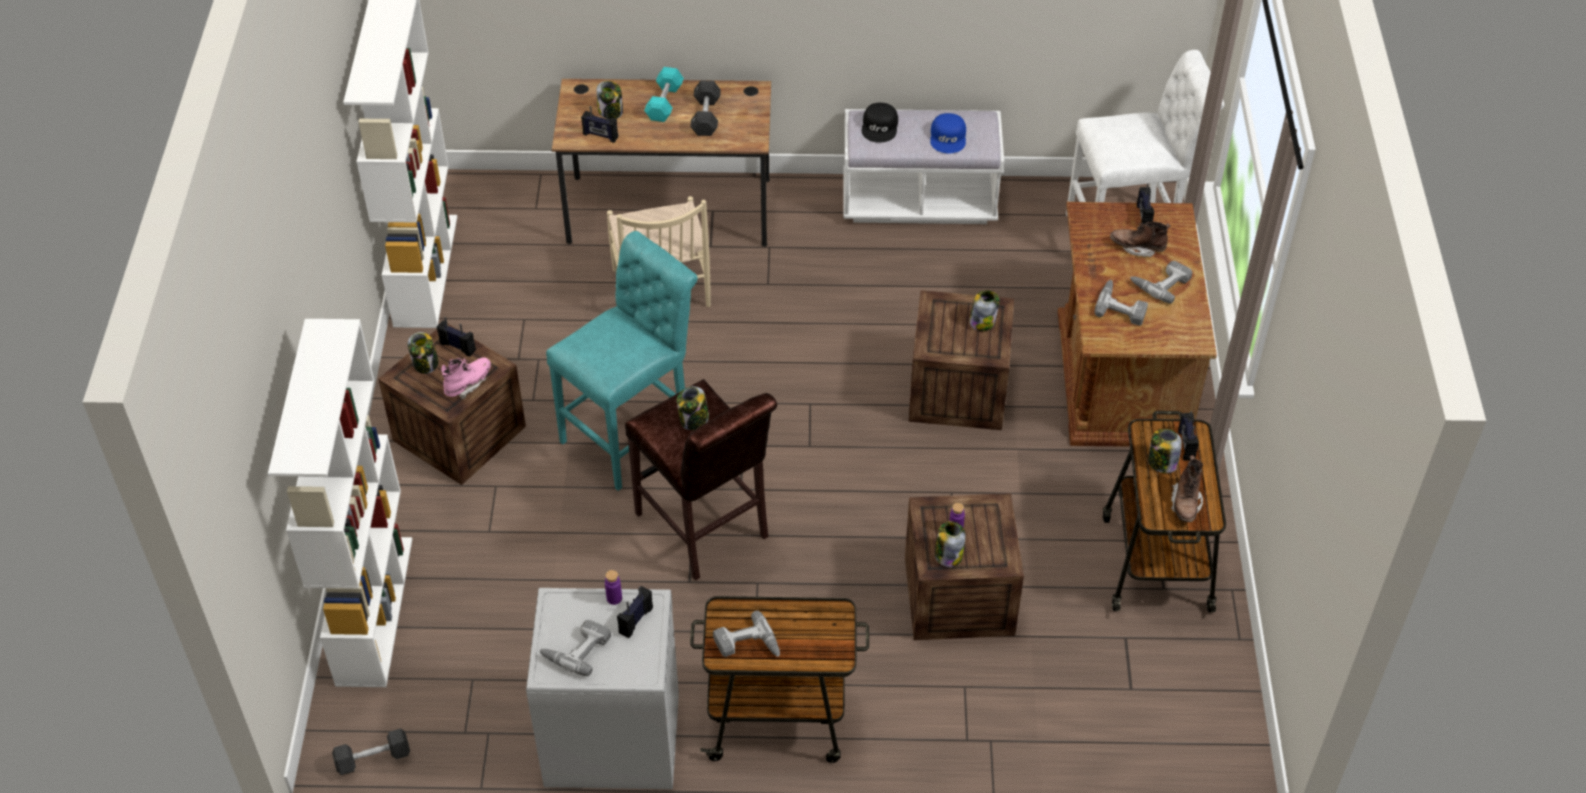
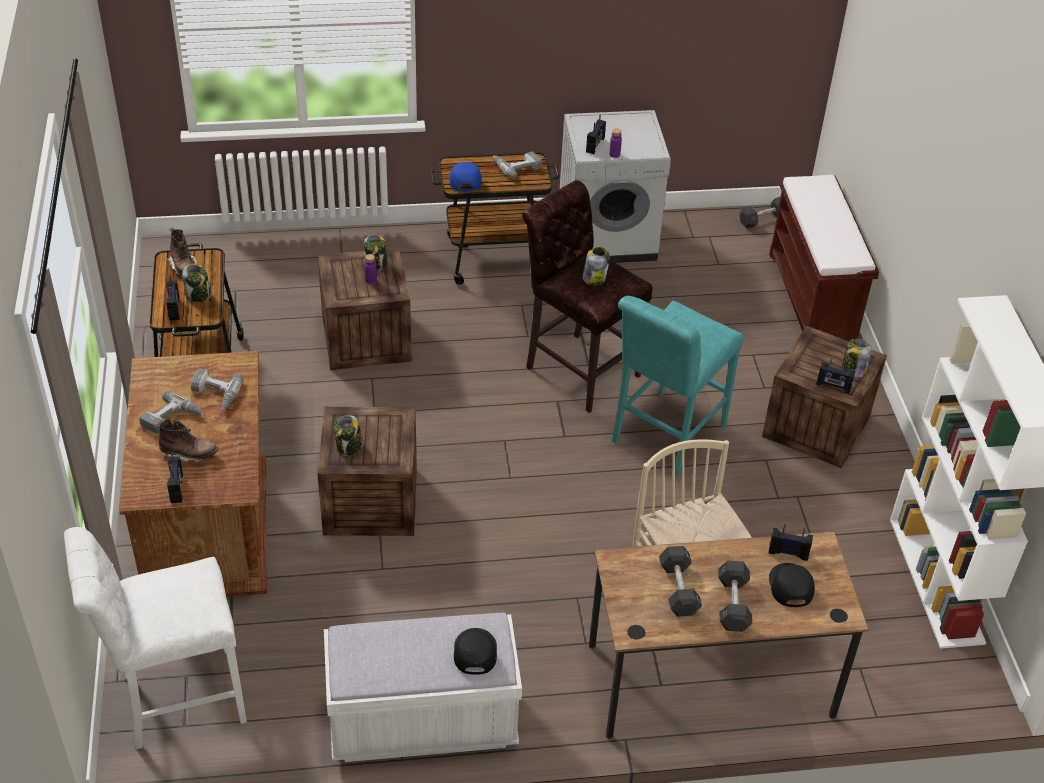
camera: 170 degrees right, 5 degrees down
white bookcase [268,319,412,687] -> brown bench [769,175,879,341]
pink boot [441,357,491,399] -> none
power drill [539,620,611,676] -> none
jar [596,81,623,119] -> black cap [769,563,815,607]
turquoise dumbbell [644,67,684,122] -> grey dumbbell [718,560,752,632]
blue cap [930,113,966,154] -> blue cap moved to [449,162,482,192]
brown boot [1171,455,1203,522] -> brown boot turned 150 degrees clockwise [167,228,197,275]

